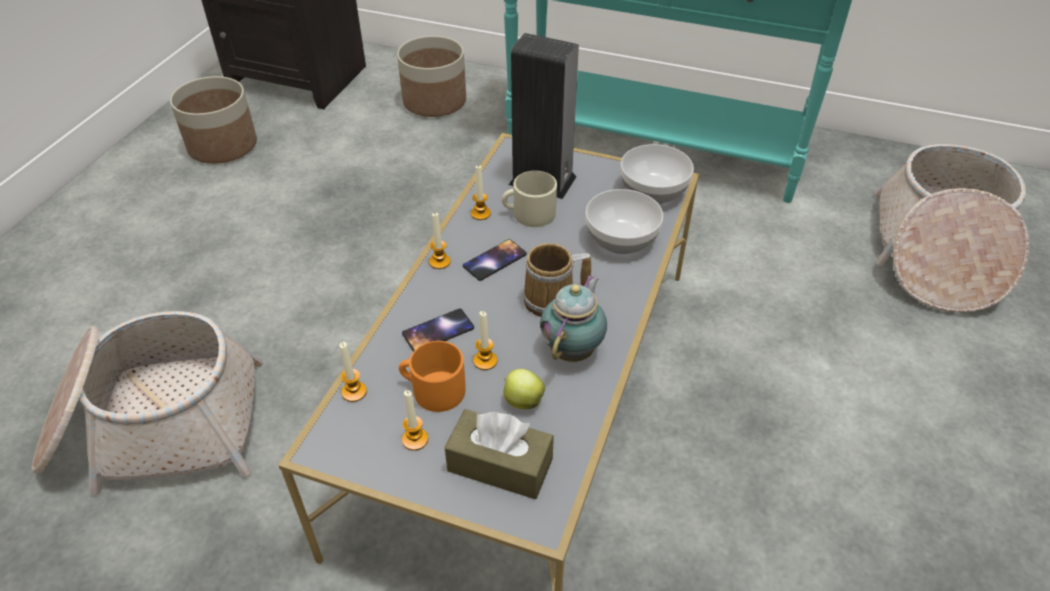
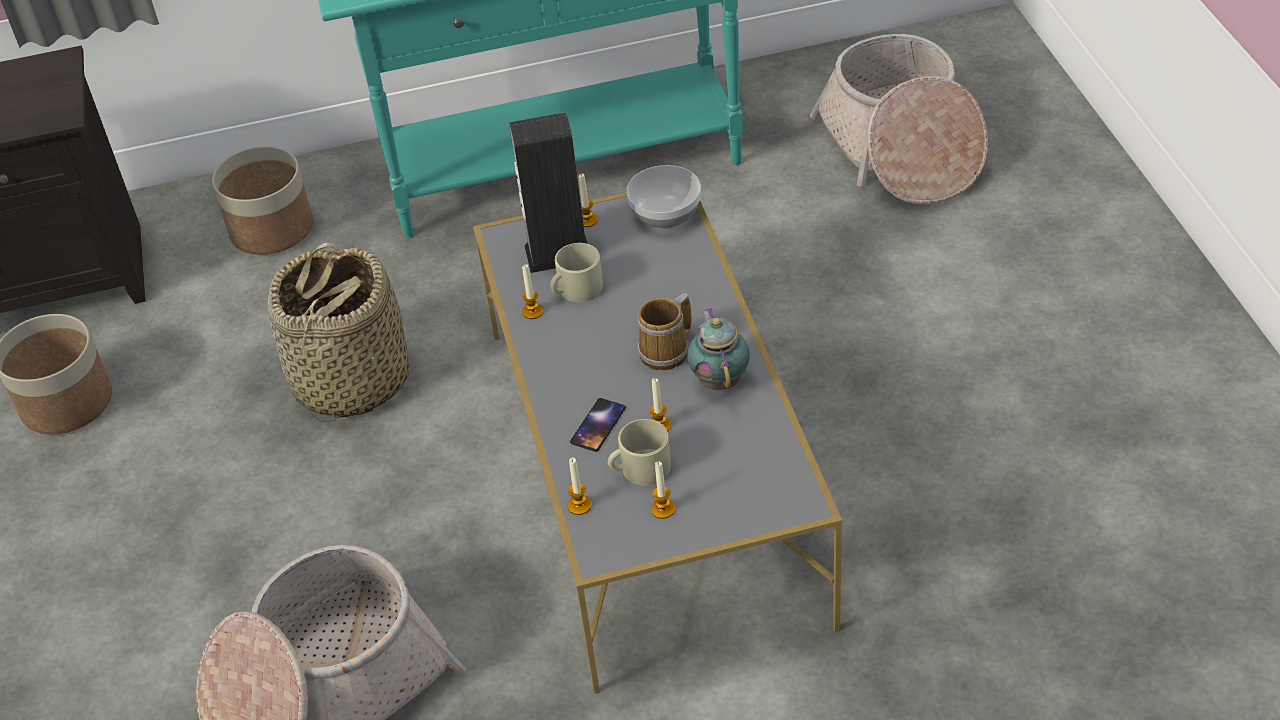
camera: 30 degrees left, 0 degrees up
orange mug [399,341,466,412] -> beige mug [608,419,671,486]
candle [429,213,451,269] -> candle moved to [579,174,597,227]
brown tissue box [445,409,554,499] -> none
phone [463,239,527,281] -> none
apple [503,369,545,409] -> none
bowl [586,189,663,254] -> none
none -> basket [268,242,409,422]

